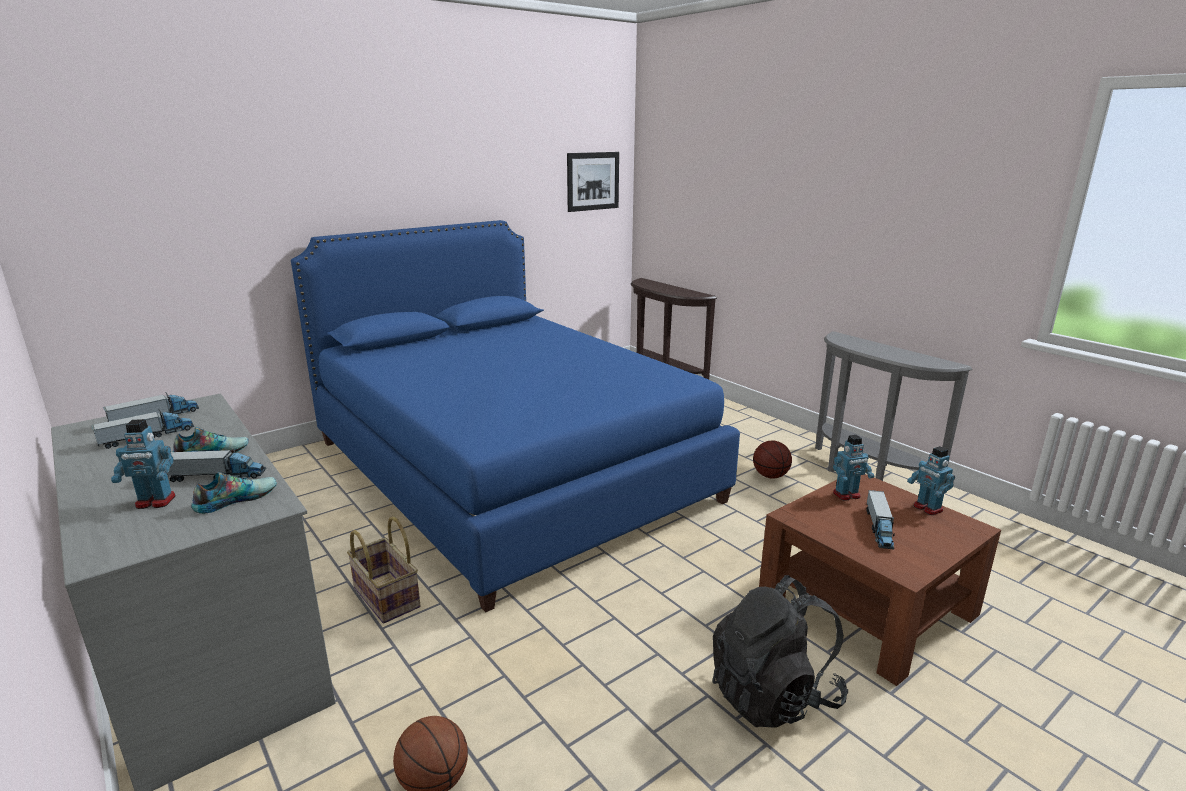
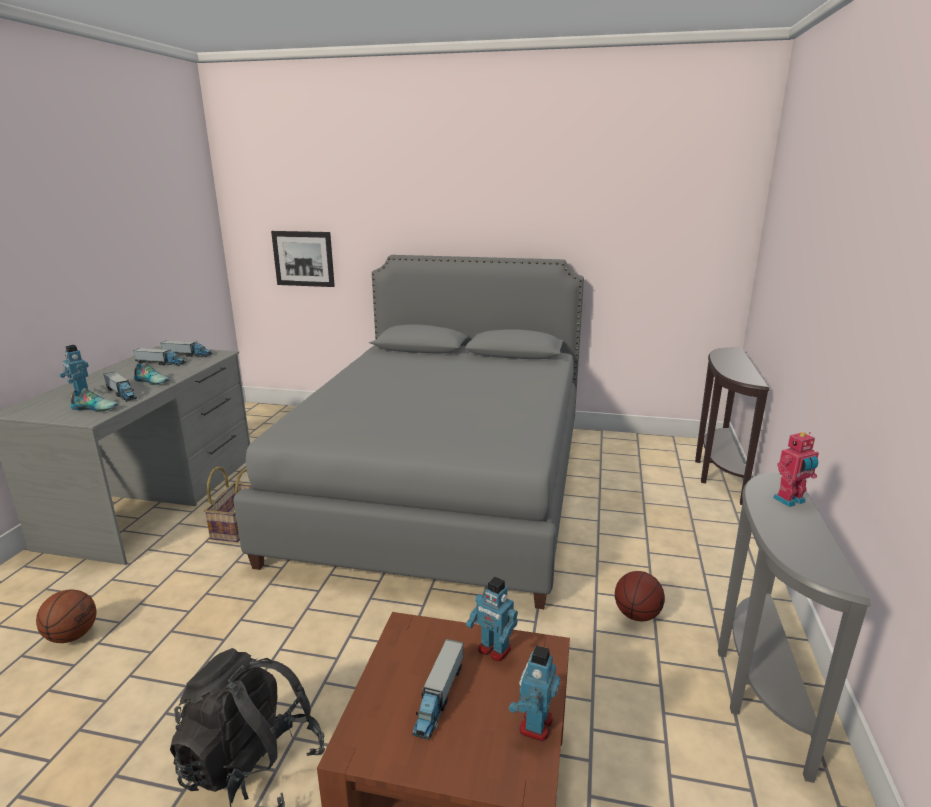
camera: 50 degrees right, 0 degrees up
blue bed [291,220,740,612] -> grey bed [234,255,584,609]
picture [567,152,619,212] -> picture moved to [271,231,335,287]
toy truck [867,490,895,550] -> toy truck turned 45 degrees counterclockwise [412,639,463,740]
none -> toy robot [773,432,819,507]

